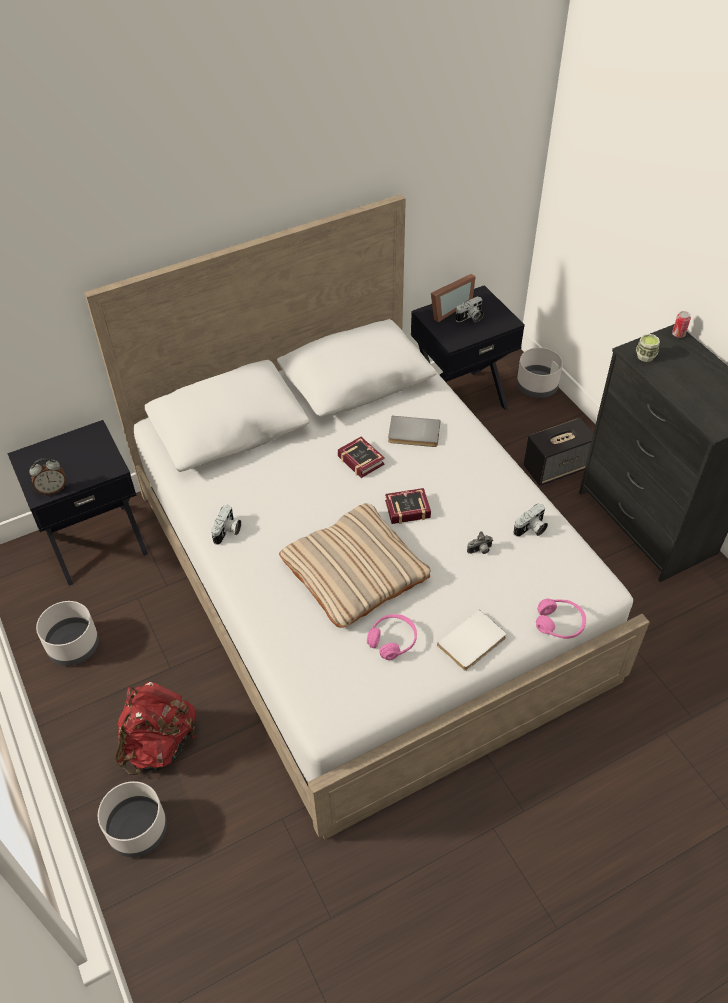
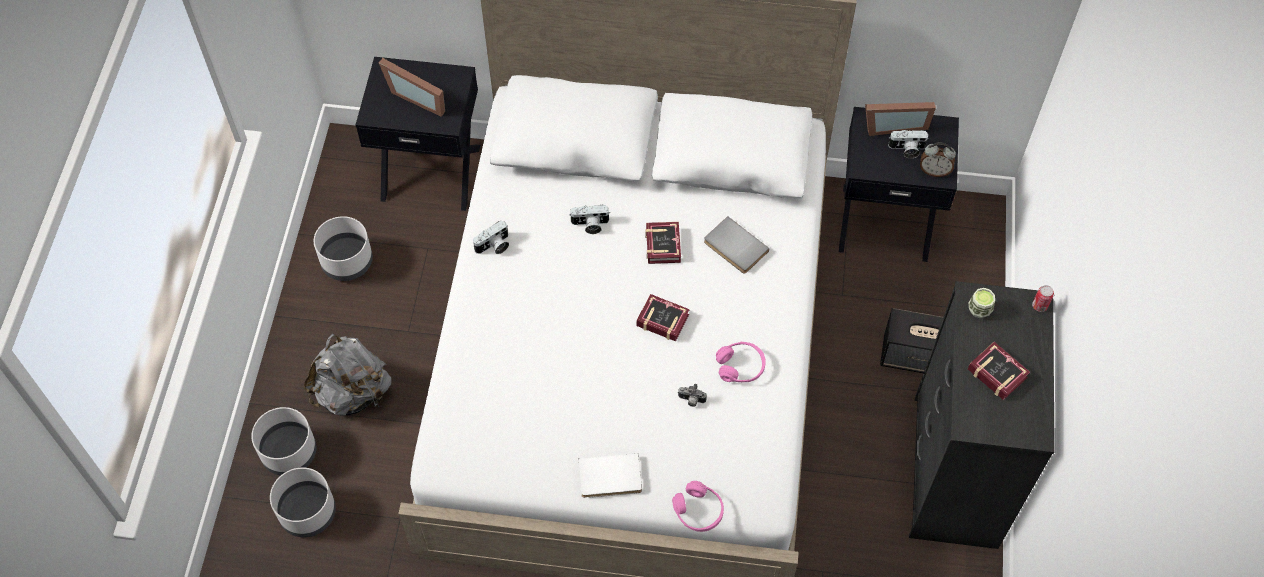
camera: 35 degrees right, 10 degrees up
alarm clock [29,458,66,495] -> alarm clock moved to [920,143,956,177]
red backpack [116,682,197,775] -> grey backpack [304,334,391,415]
beige pillow [279,503,430,628] -> none
pink headphones [367,614,417,660] -> pink headphones moved to [716,342,766,382]
camera [513,503,548,537] -> camera moved to [569,205,610,234]
grey planter [517,348,563,398] -> grey planter moved to [270,467,336,537]
none -> picture frame [379,58,445,117]
none -> book [968,342,1030,400]

